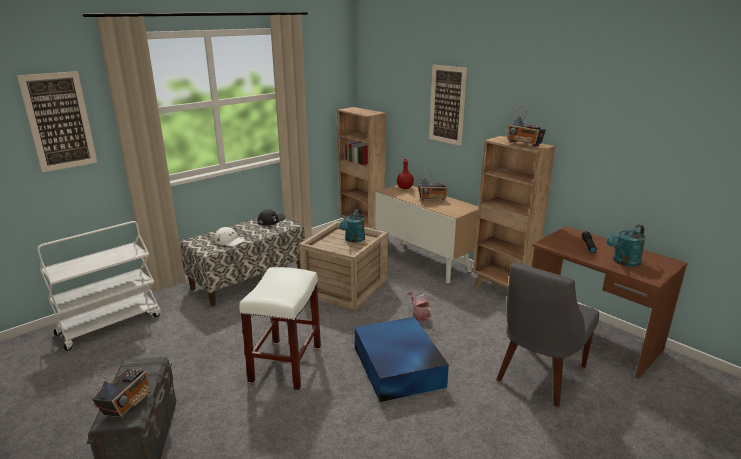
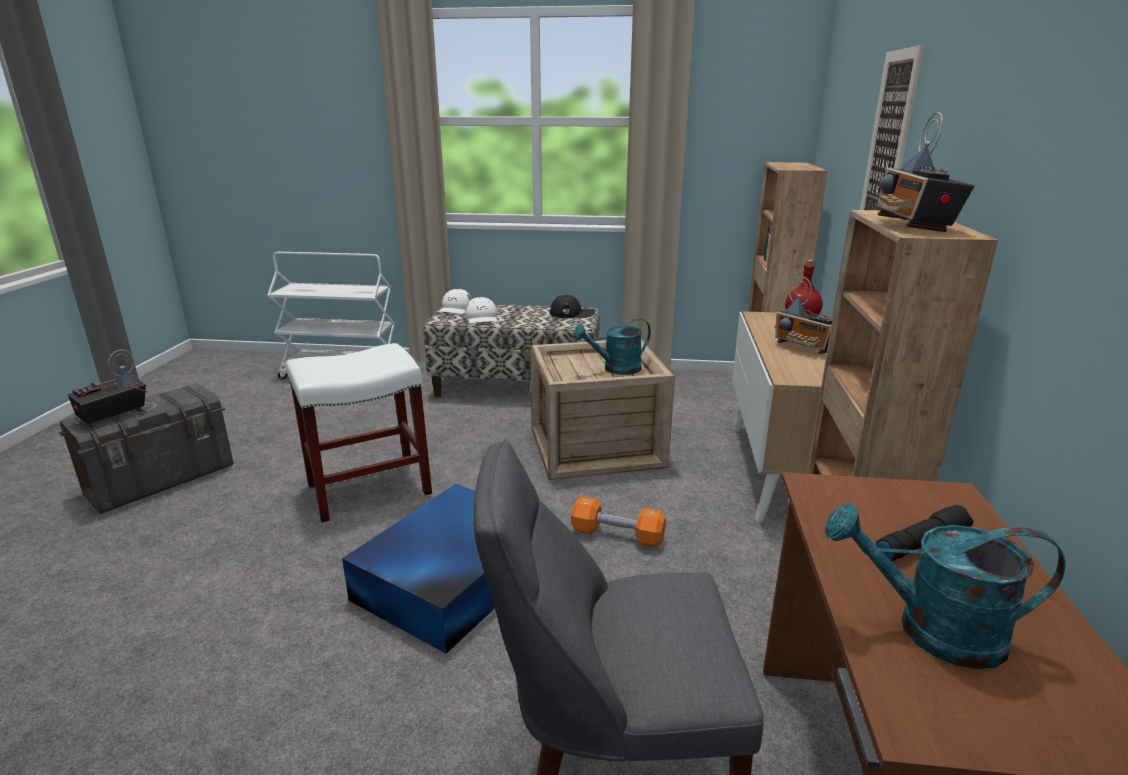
camera: 50 degrees right, 0 degrees up
picture [17,71,97,172] -> none
radio [92,365,151,418] -> radio turned 150 degrees clockwise [67,350,147,427]
watering can [407,291,432,321] -> orange dumbbell [571,496,666,547]
none -> white cap [438,289,472,314]

